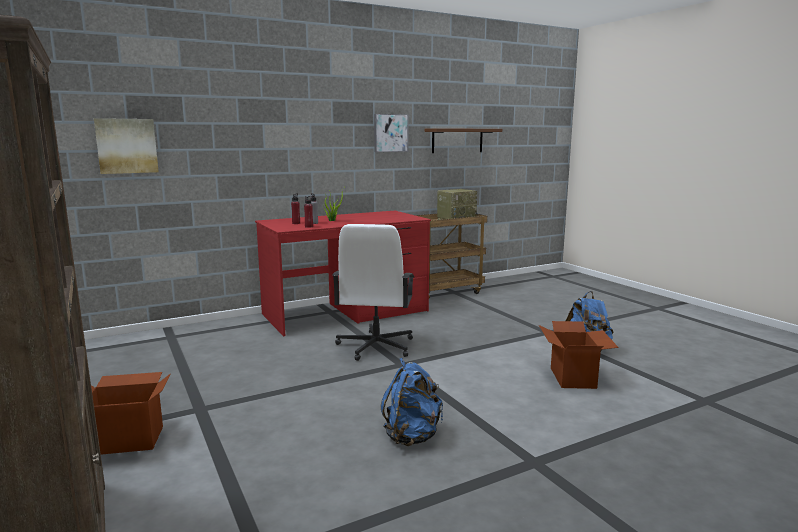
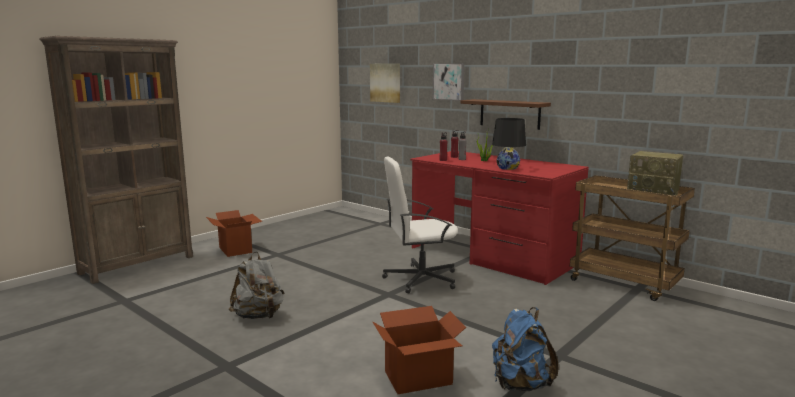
camera: 70 degrees right, 0 degrees up
picture [374,114,409,152] -> picture moved to [433,63,464,101]
blue backpack [381,358,443,446] -> grey backpack [229,252,284,319]
brown shelf [425,128,502,153] -> brown shelf moved to [460,99,551,130]
none -> black table lamp [492,118,526,170]

